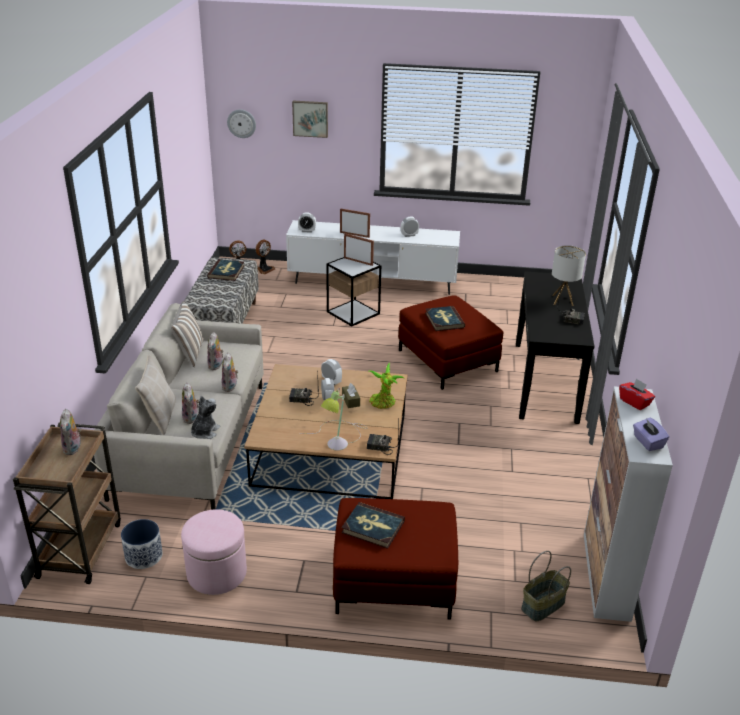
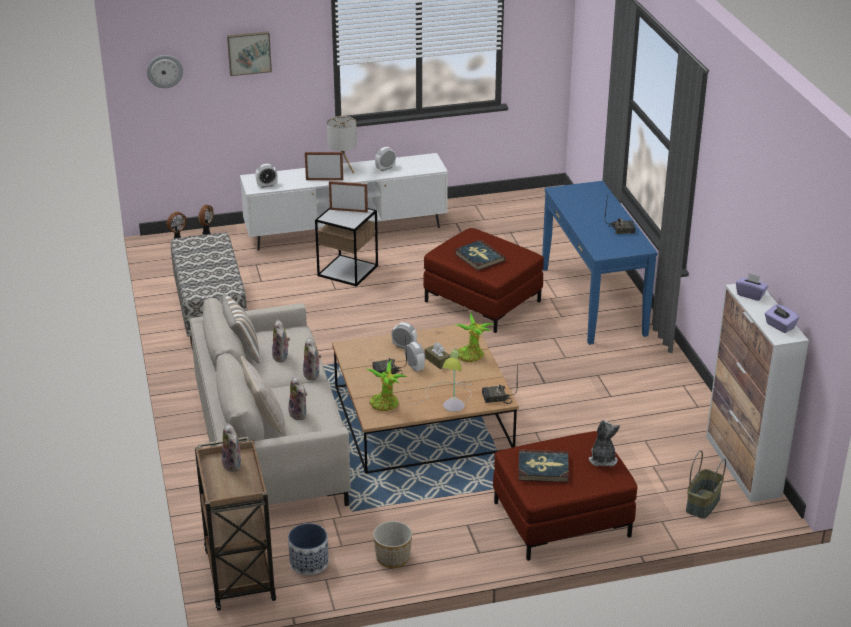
camera: 20 degrees left, 0 degrees up
pink ottoman [181,509,247,595] -> planter [373,521,412,568]
plush toy [191,396,220,439] -> plush toy moved to [589,420,620,467]
book [207,259,244,281] -> none
black console table [516,271,595,424] -> blue console table [542,181,658,345]
table lamp [552,245,586,306] -> table lamp moved to [327,116,357,173]
red tissue box [619,378,655,410] -> purple tissue box [736,273,768,301]
none -> potted plant [366,360,406,411]

